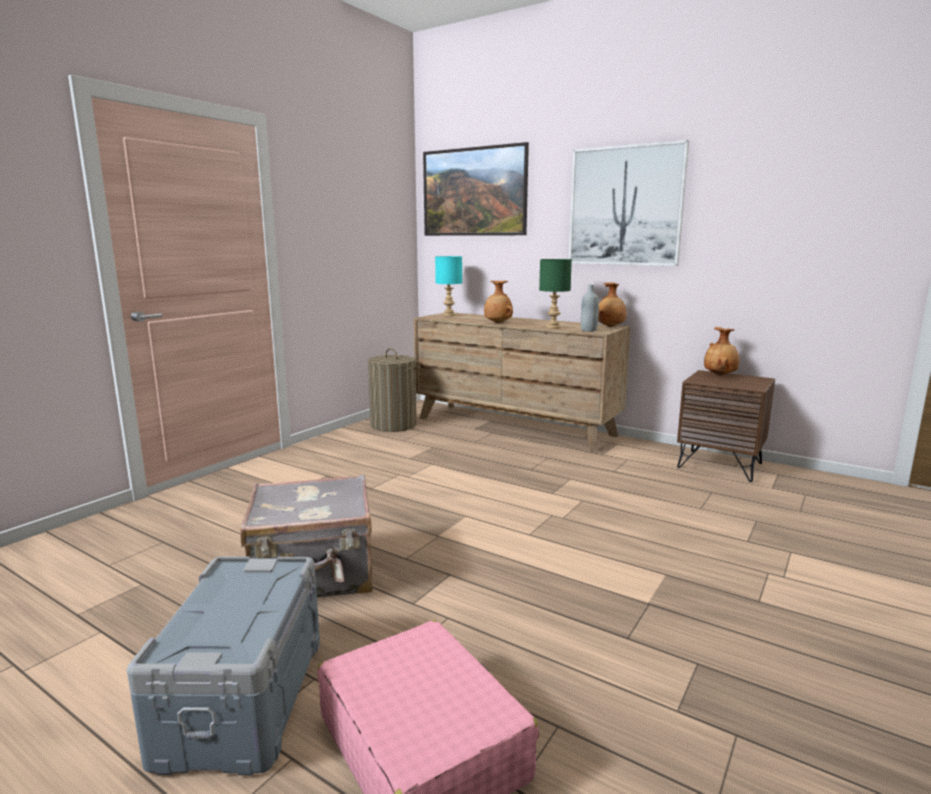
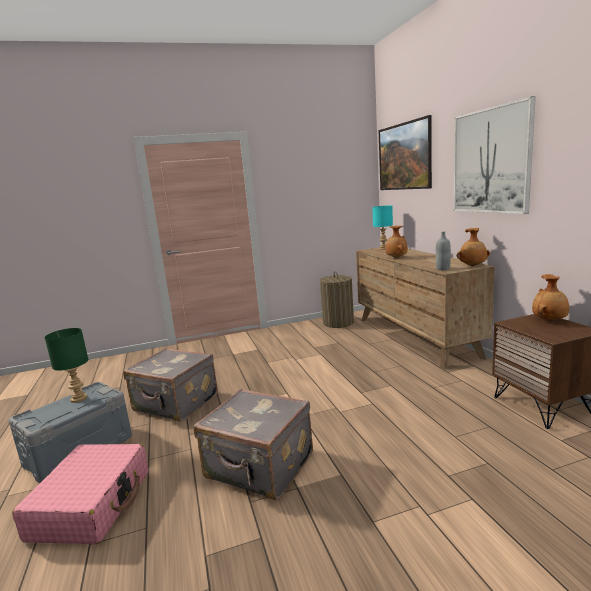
camera: 40 degrees right, 0 degrees up
green table lamp [539,259,572,329] -> green table lamp moved to [45,328,88,403]
none -> grey suitcase [194,389,313,500]

